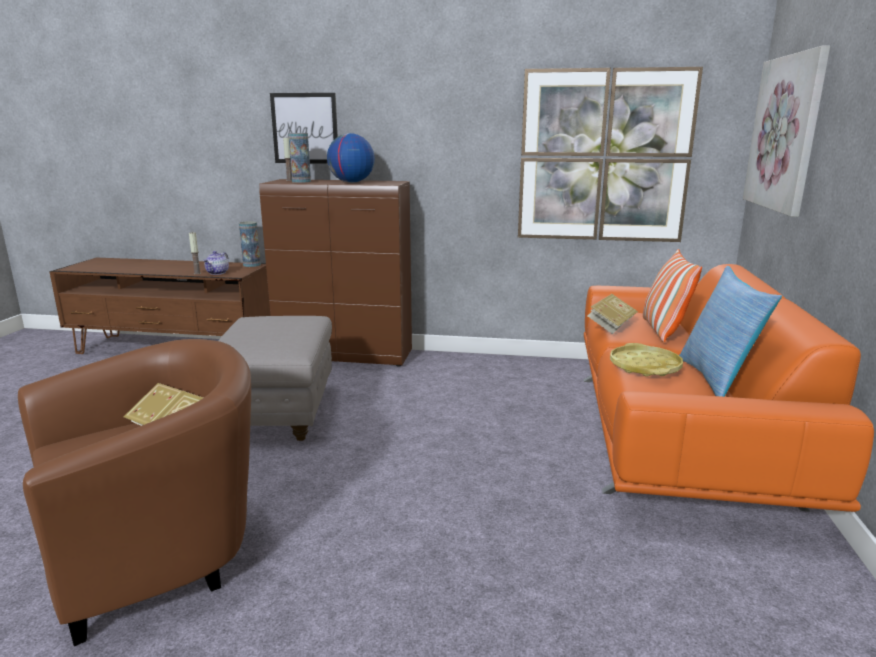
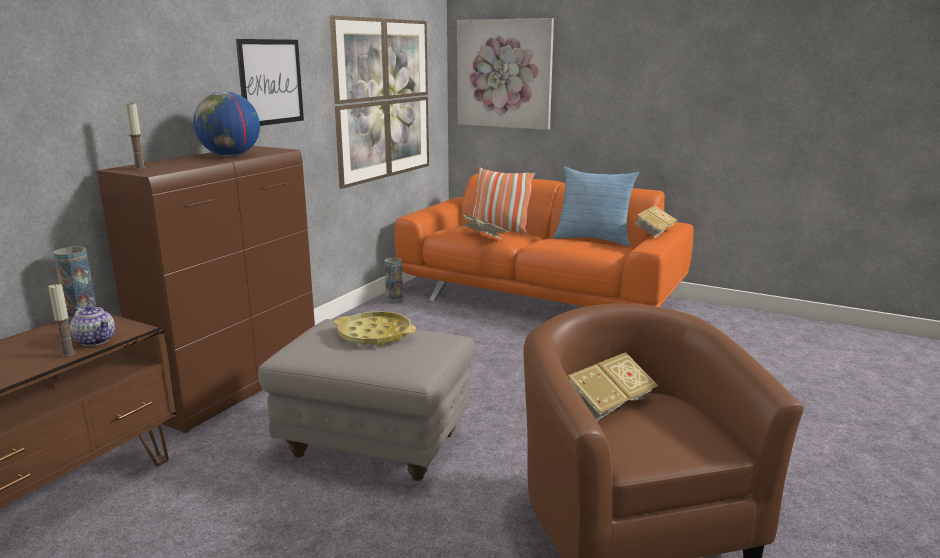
camera: 70 degrees left, 0 degrees up
picture [270,93,338,164] -> picture moved to [236,39,304,126]
vase [288,133,311,183] -> vase moved to [385,258,403,304]
yellow tray [610,343,683,377] -> yellow tray moved to [334,312,416,346]
none -> book [634,206,678,238]

